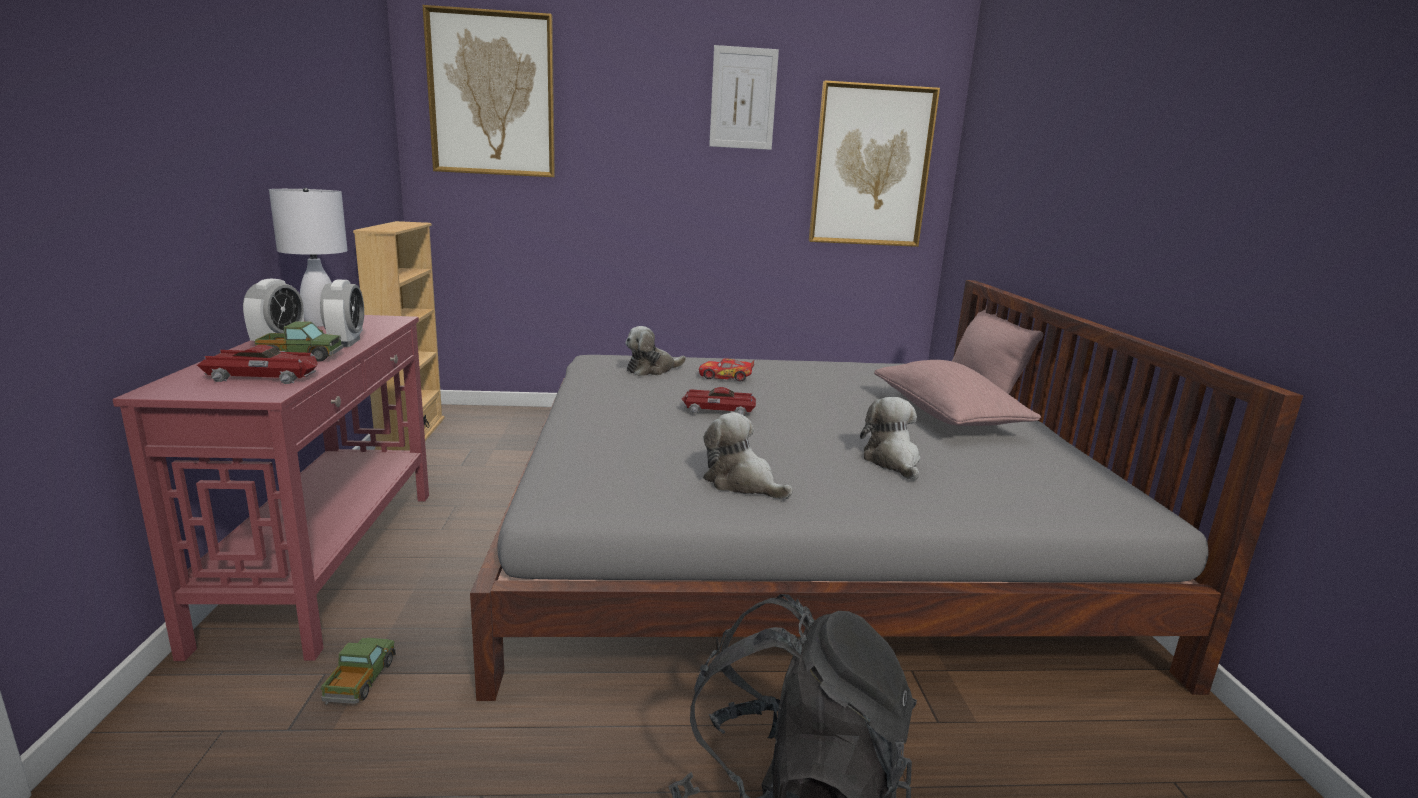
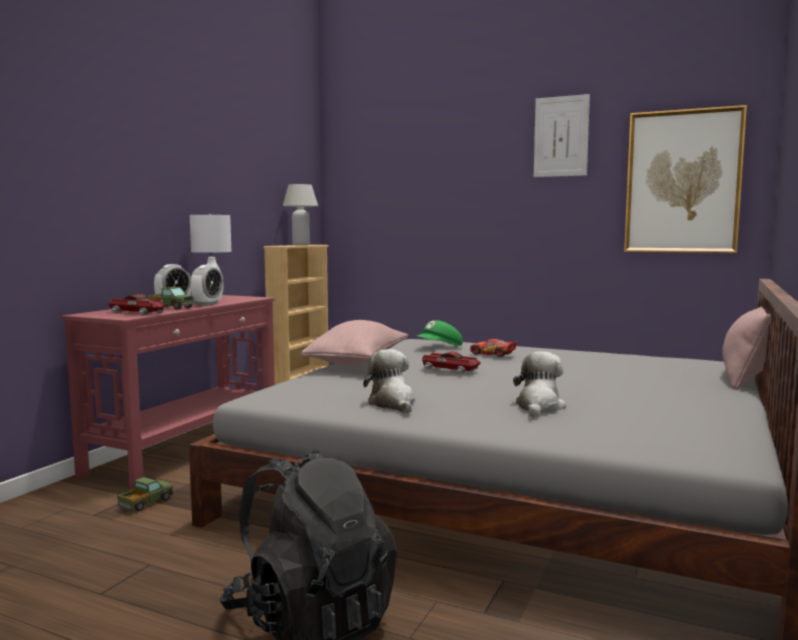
camera: 30 degrees right, 10 degrees down
picture [423,5,555,177] -> none
plush toy [625,326,686,376] -> green cap [416,320,463,345]
pink pillow [874,360,1041,426] -> pink pillow moved to [301,320,408,366]
none -> white table lamp [283,184,318,245]

